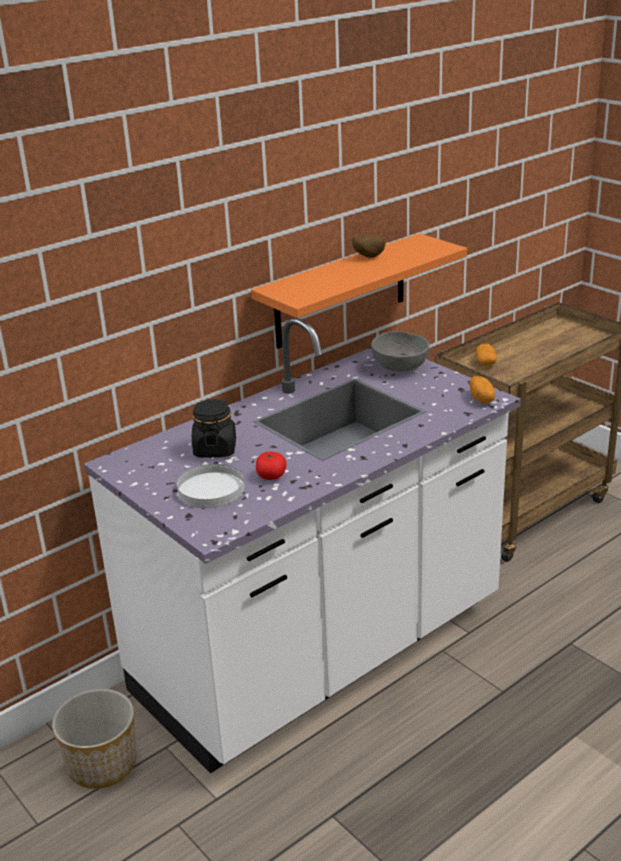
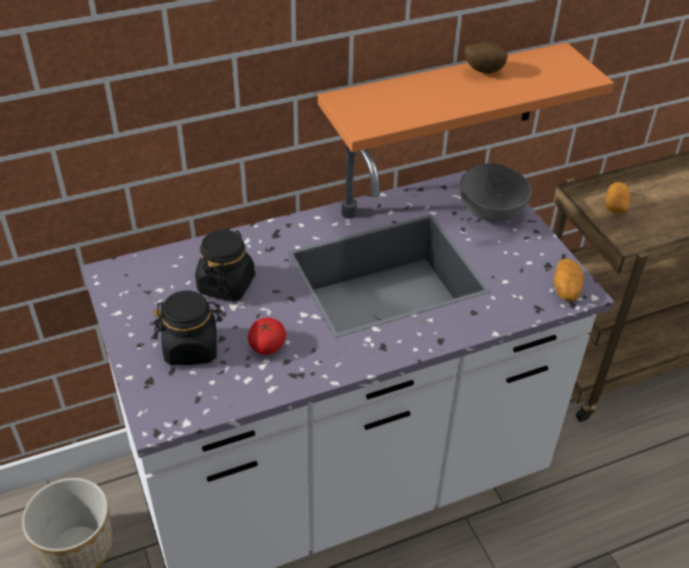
camera: 15 degrees right, 15 degrees up
white plate [177,464,244,508] -> black jar [153,291,223,365]

